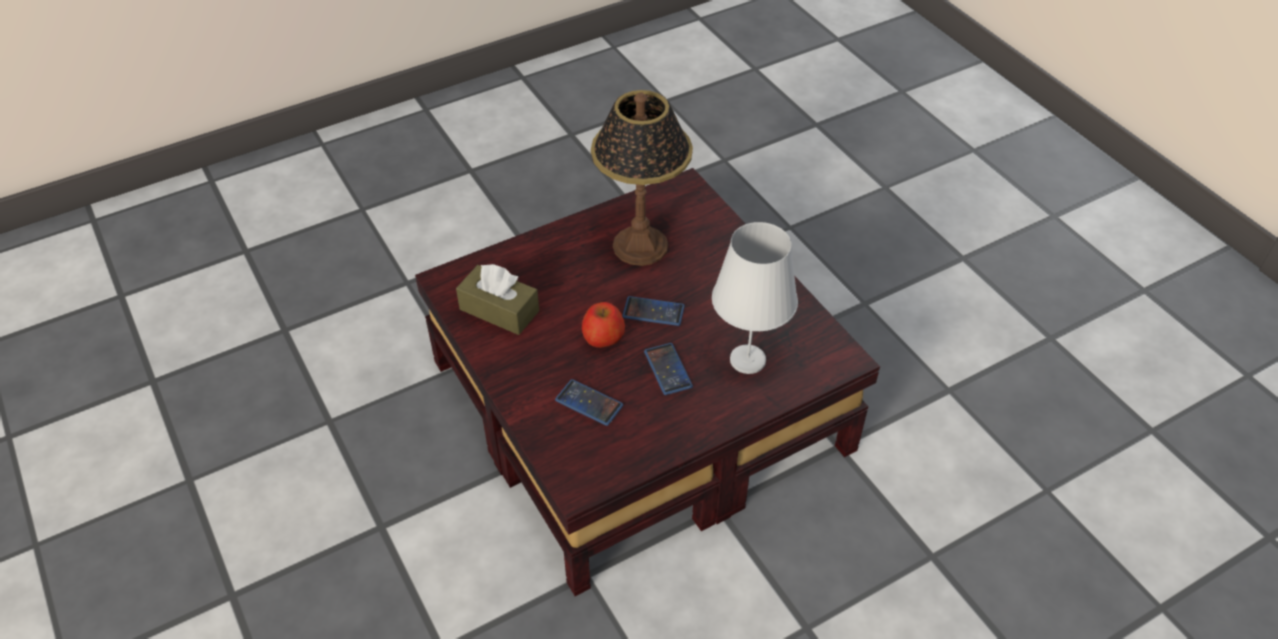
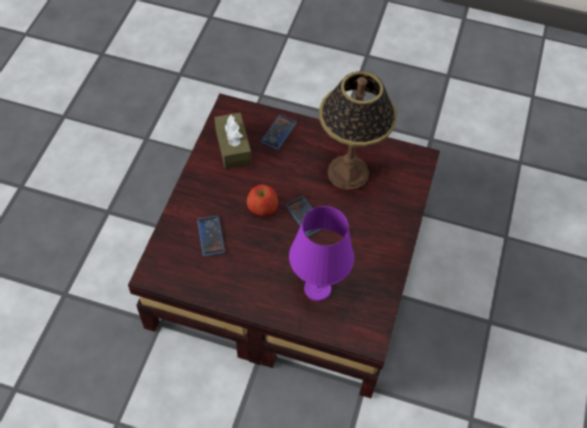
camera: 45 degrees right, 10 degrees up
phone [644,343,693,395] -> phone moved to [261,115,297,150]
white table lamp [712,222,798,374] -> purple table lamp [289,206,354,301]

